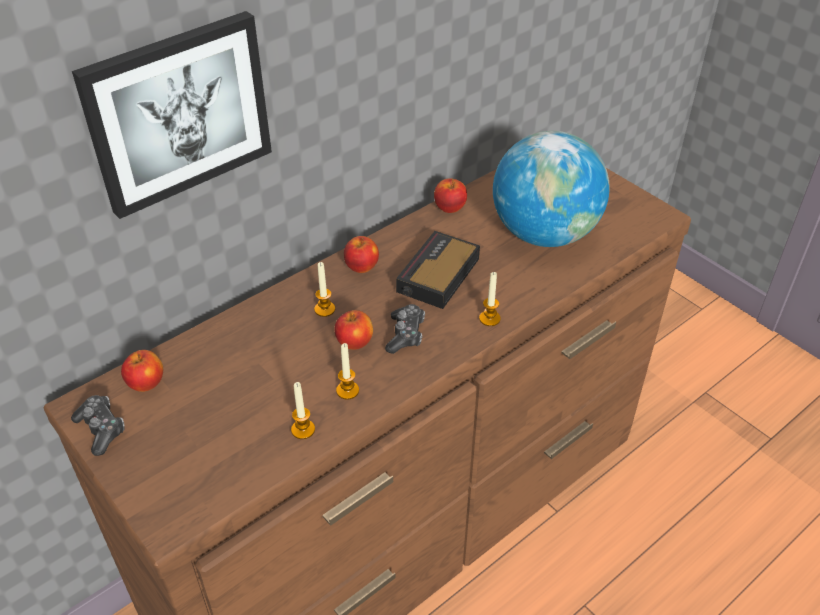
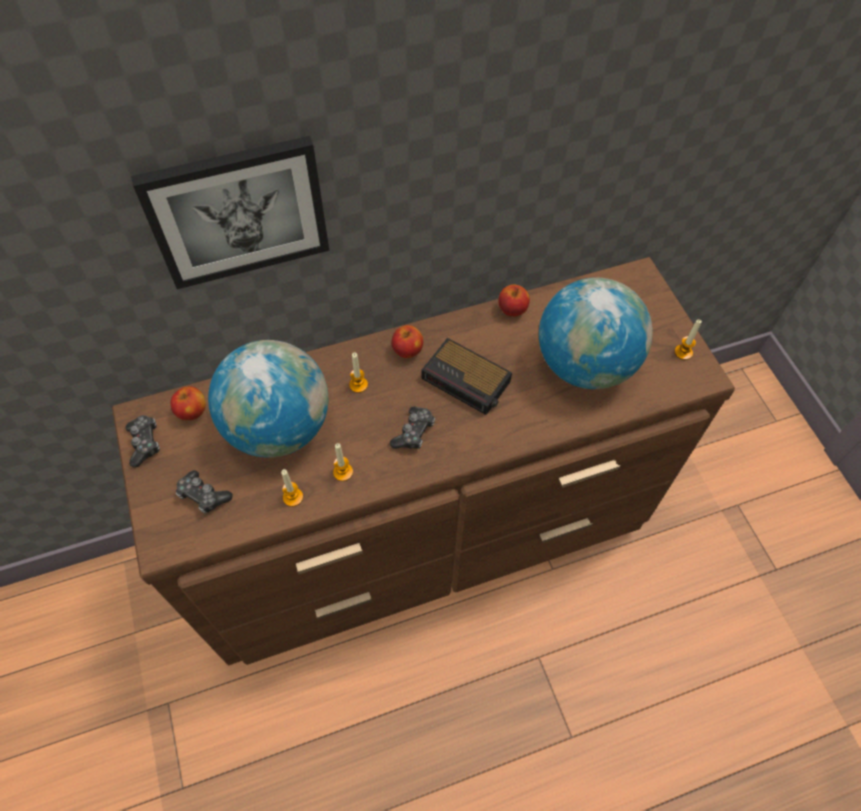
camera: 20 degrees right, 15 degrees up
apple [335,310,373,350] -> none
alarm clock [396,231,480,309] -> alarm clock turned 105 degrees counterclockwise [422,338,512,415]
candle [479,272,501,326] -> candle moved to [674,320,702,360]
none -> game controller [175,470,233,513]
none -> globe [208,340,328,458]

